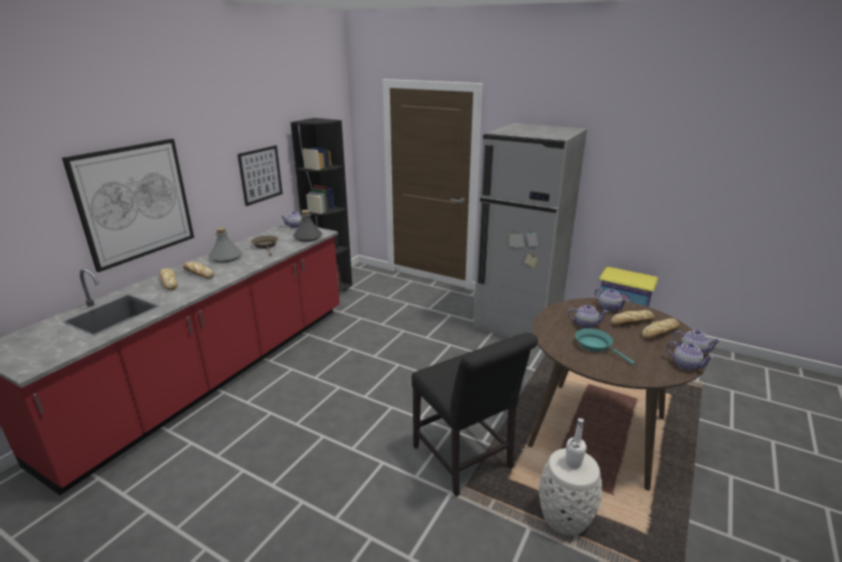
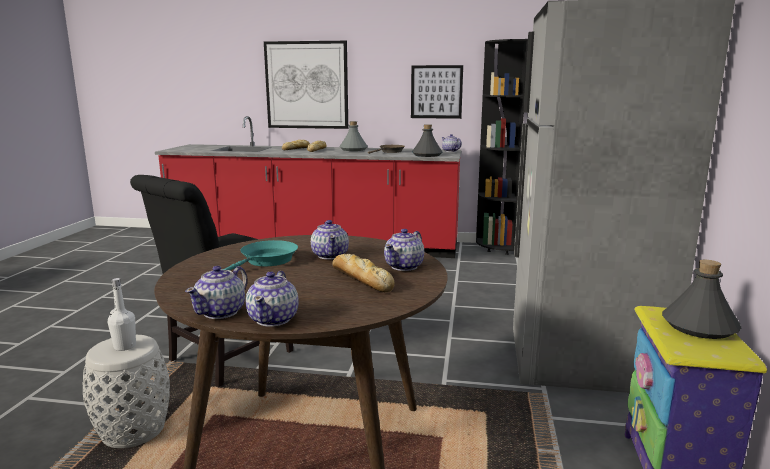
camera: 70 degrees right, 10 degrees down
bread [642,318,680,340] -> none
none -> grey bottle [662,260,742,339]

